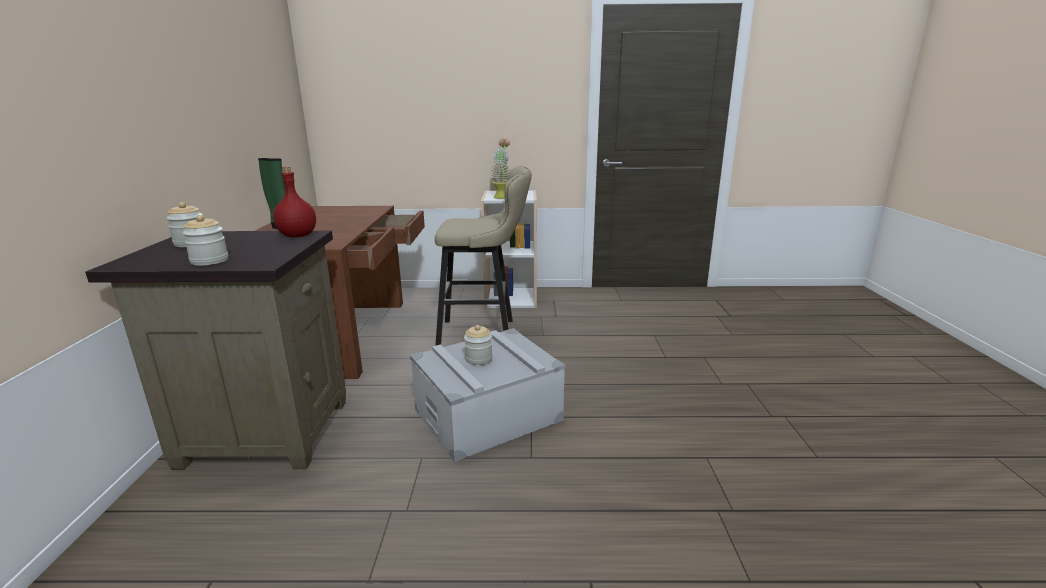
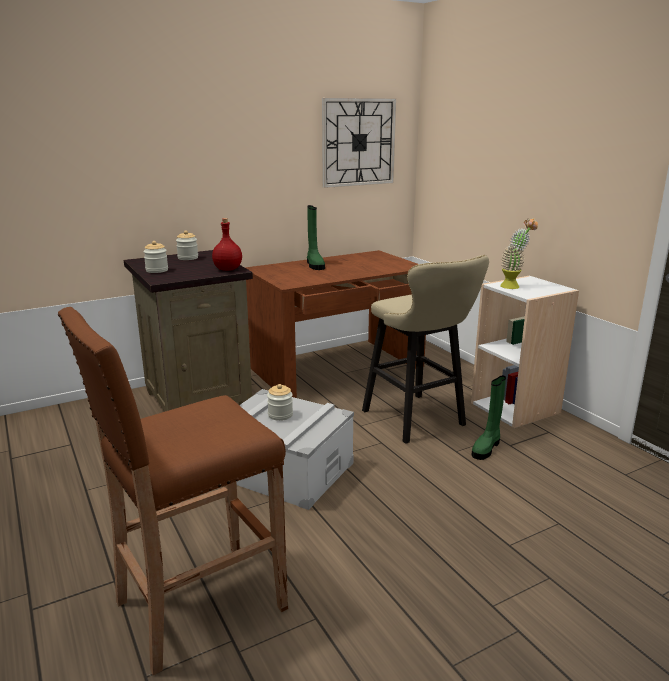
camera: 60 degrees right, 0 degrees up
none -> brown stool [58,307,288,675]
none -> wall clock [322,98,396,188]
none -> green boot [472,375,506,460]

